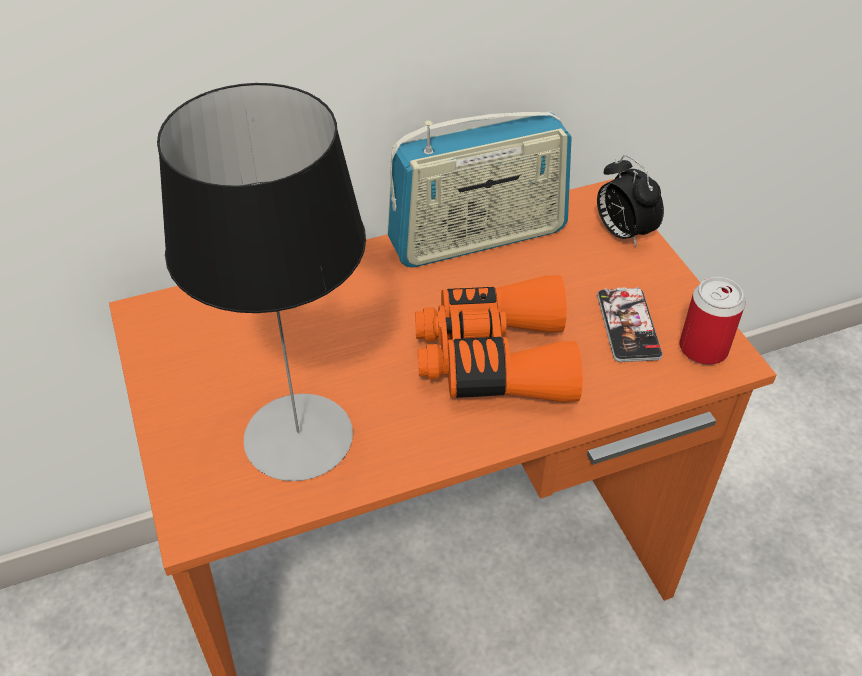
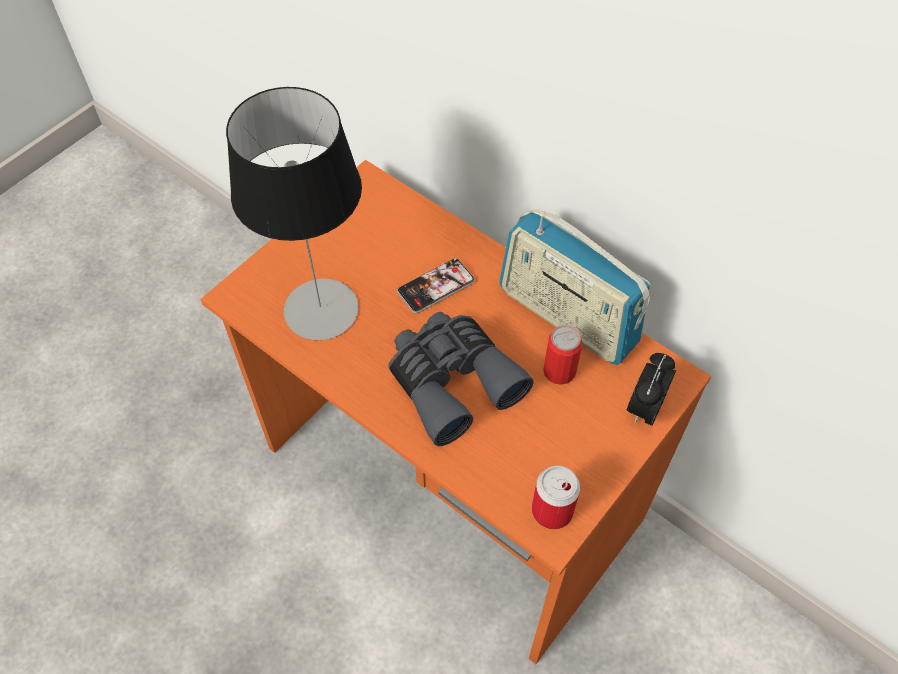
camera: 60 degrees right, 10 degrees up
orange binoculars [415,275,583,402] -> grey binoculars [388,312,534,446]
phone [597,287,663,362] -> phone moved to [397,258,475,313]
none -> can [543,325,583,385]

